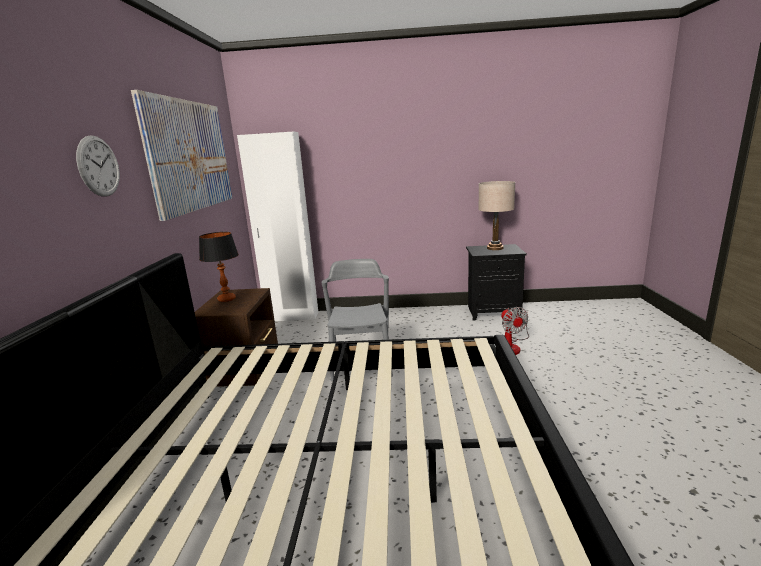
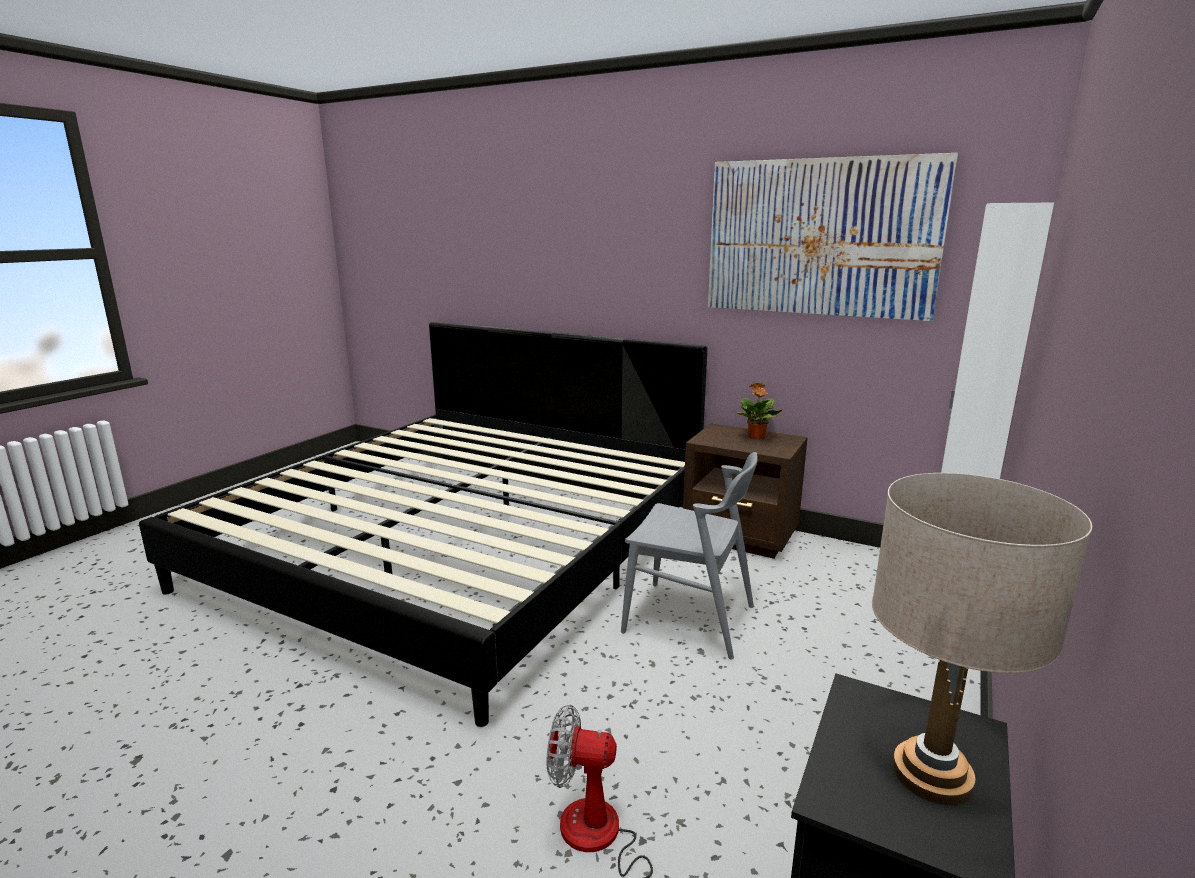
camera: 115 degrees right, 0 degrees up
wall clock [76,135,120,197] -> none
table lamp [199,232,239,302] -> potted plant [737,382,783,439]

